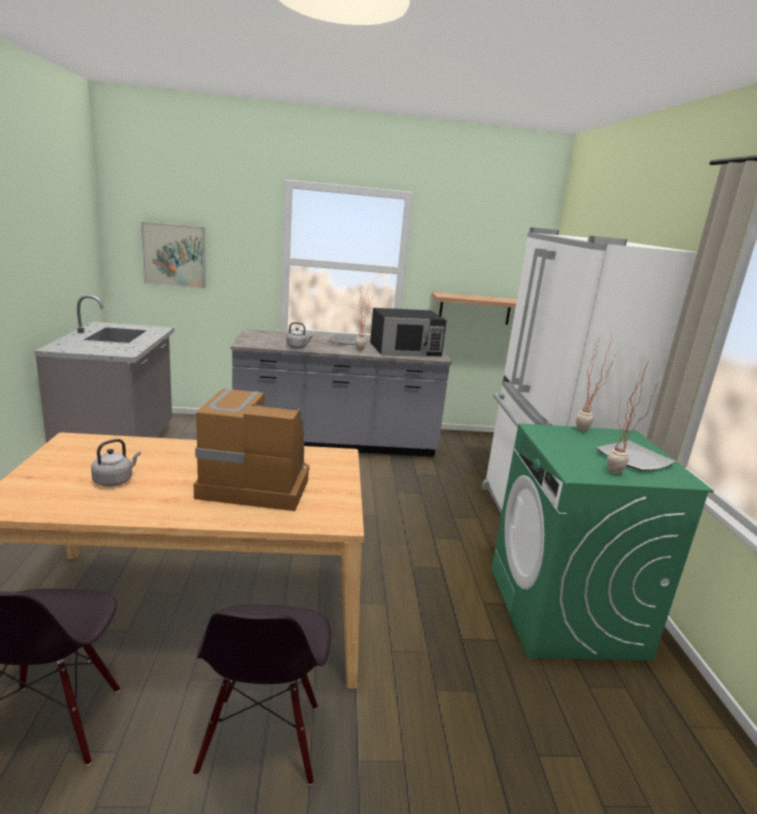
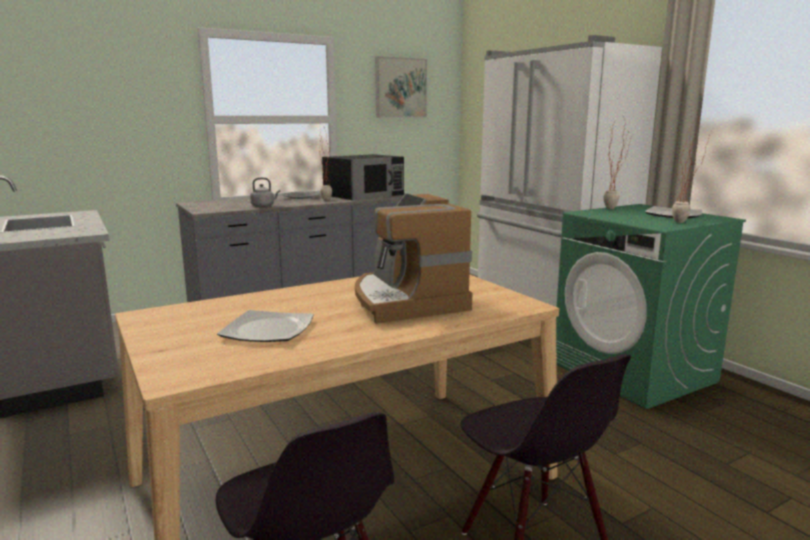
camera: 25 degrees left, 5 degrees down
grey kettle [91,439,141,486] -> plate [217,310,314,342]
picture [141,222,205,288] -> picture moved to [375,56,427,118]
coffee machine [194,388,310,511] -> coffee machine turned 90 degrees counterclockwise [355,193,472,324]
shelf [432,292,517,325] -> none

